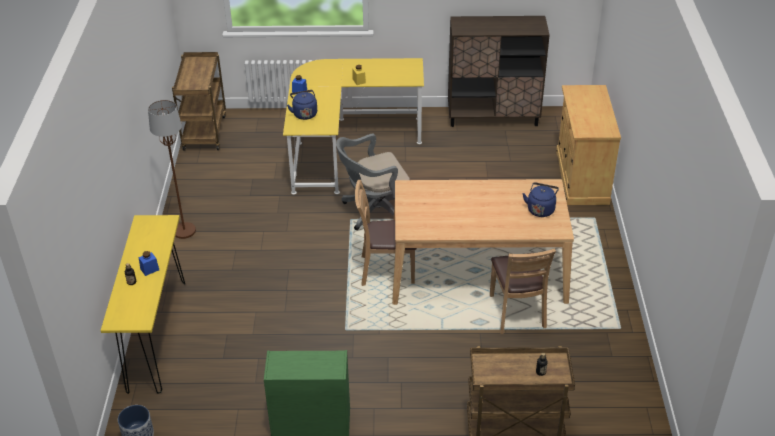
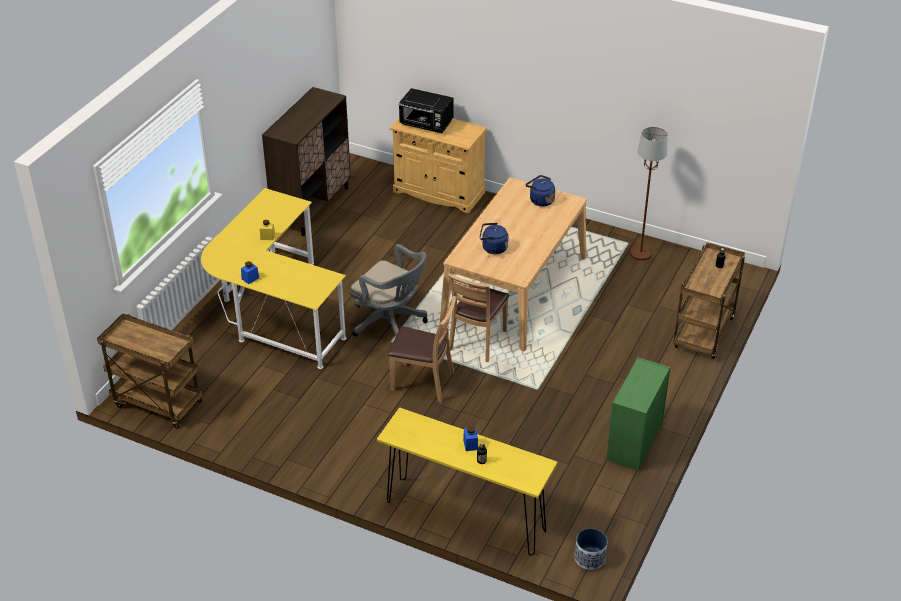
camera: 65 degrees left, 0 degrees up
brown floor lamp [148,100,196,239] -> brown floor lamp moved to [630,127,668,261]
blue kettle [287,90,317,120] -> blue kettle moved to [480,223,508,254]
grey office chair [336,134,410,230] -> grey office chair turned 60 degrees counterclockwise [350,244,428,336]
brown chair [490,248,556,334] -> brown chair moved to [388,296,456,402]
none -> black microwave [399,88,453,133]

